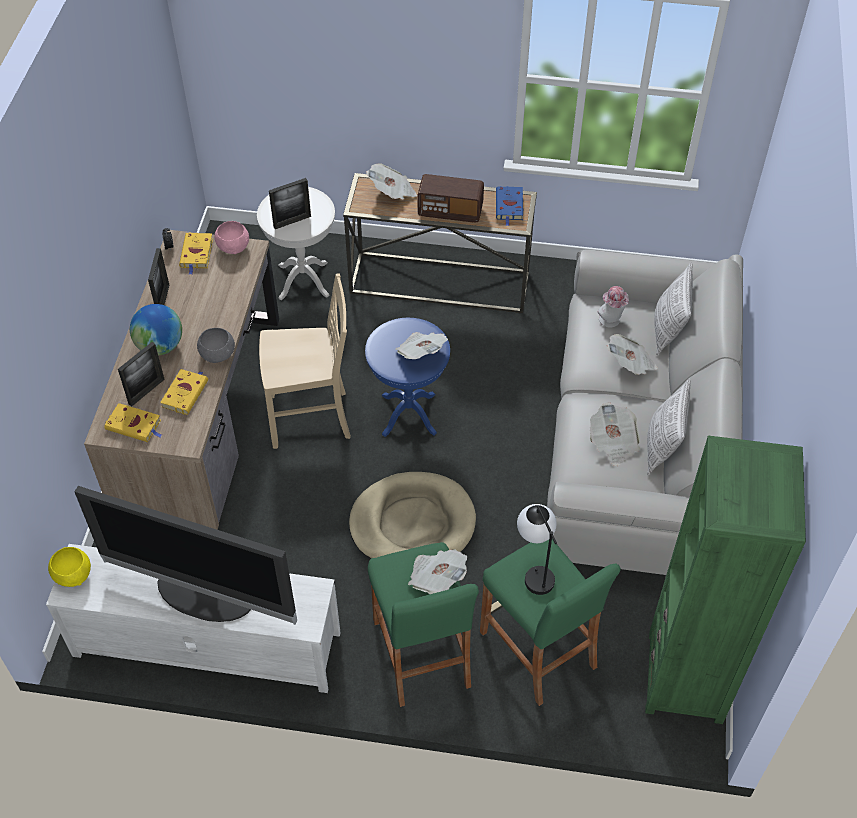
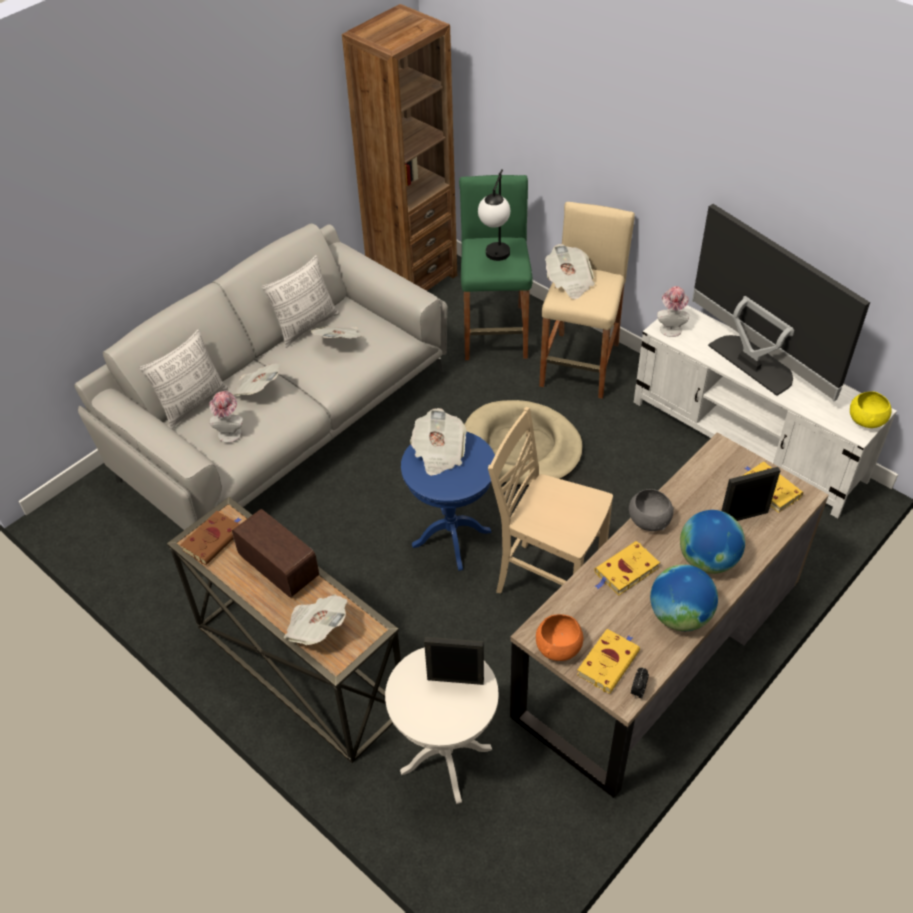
camera: 145 degrees left, 5 degrees down
picture frame [148,248,169,305] -> globe [650,564,718,631]
yellow book [160,369,208,415] -> yellow book moved to [594,541,660,595]
pink bowl [215,221,249,254] -> orange bowl [536,614,583,661]
green stool [368,542,479,707] -> beige stool [539,202,635,399]
blue book [496,186,523,226] -> brown book [180,511,241,565]
green bookcase [645,436,806,724] -> brown bookcase [342,4,457,291]
none -> hat [657,286,689,337]

